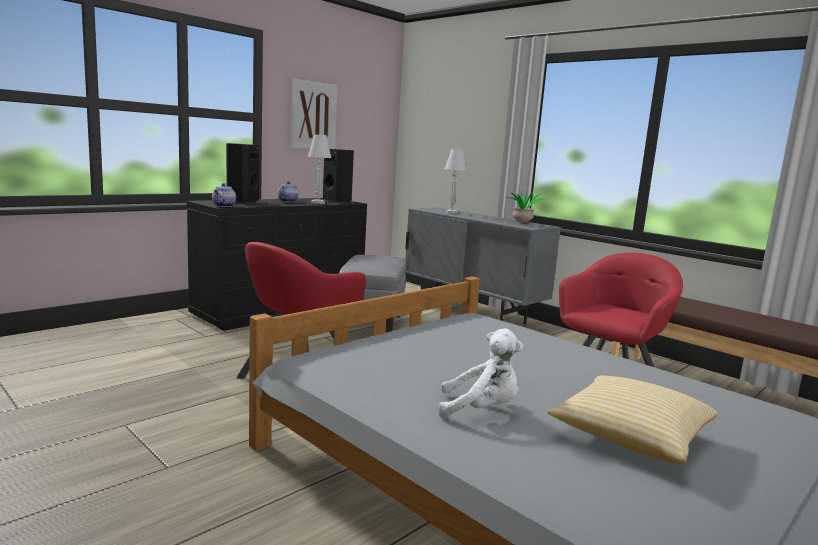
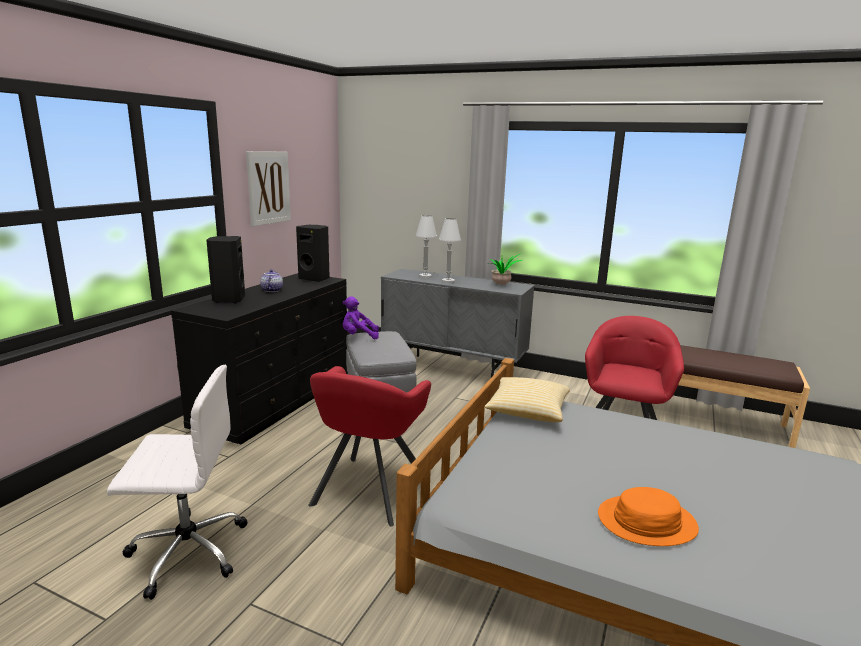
camera: 20 degrees left, 5 degrees up
teapot [212,183,236,207] -> none
white table lamp [308,134,332,204] -> white table lamp moved to [439,218,461,283]
white plush toy [438,329,523,419] -> orange hat [598,487,699,546]
pillow [547,376,718,464] -> pillow moved to [484,377,570,422]
none -> white office chair [107,365,247,600]
none -> purple plush toy [343,296,379,339]

